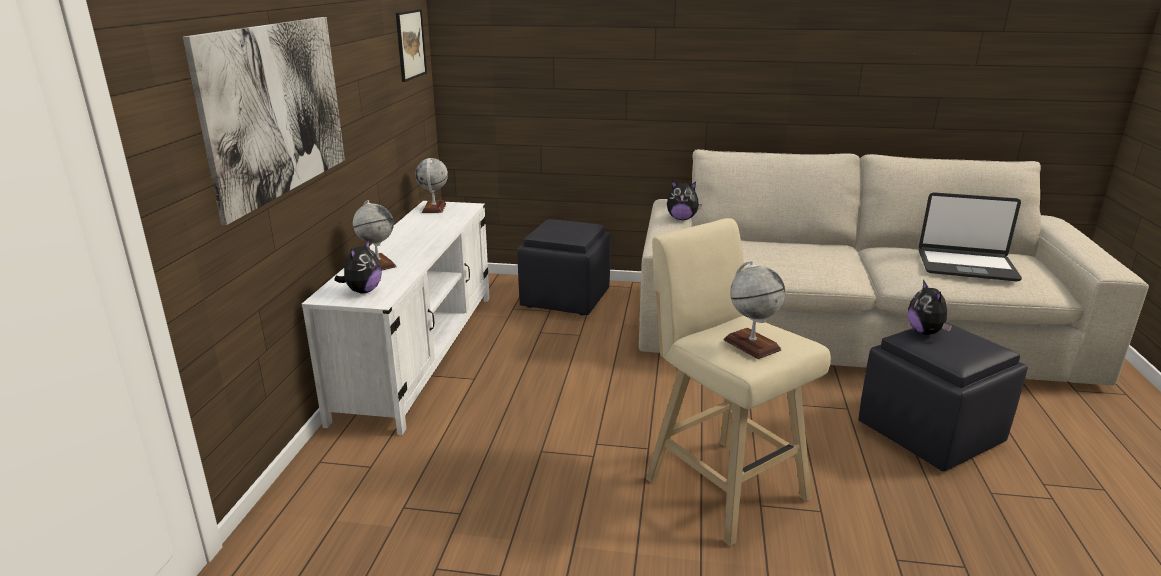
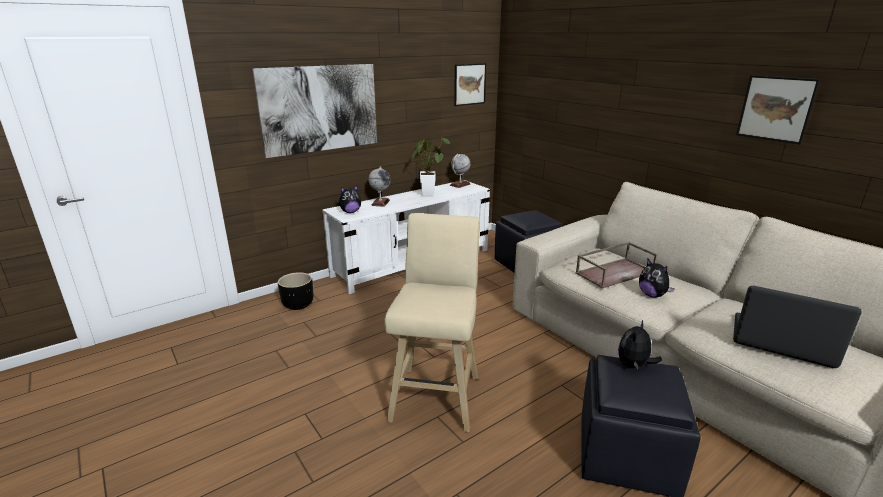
camera: 45 degrees right, 0 degrees up
plush toy [667,180,702,220] -> plush toy moved to [639,259,675,298]
globe [724,261,785,359] -> none
laptop [919,192,1022,281] -> laptop turned 150 degrees clockwise [733,286,862,368]
none -> black planter [278,272,313,310]
none -> potted plant [412,137,450,196]
none -> brown tray [576,242,657,288]
none -> picture [736,75,820,144]

